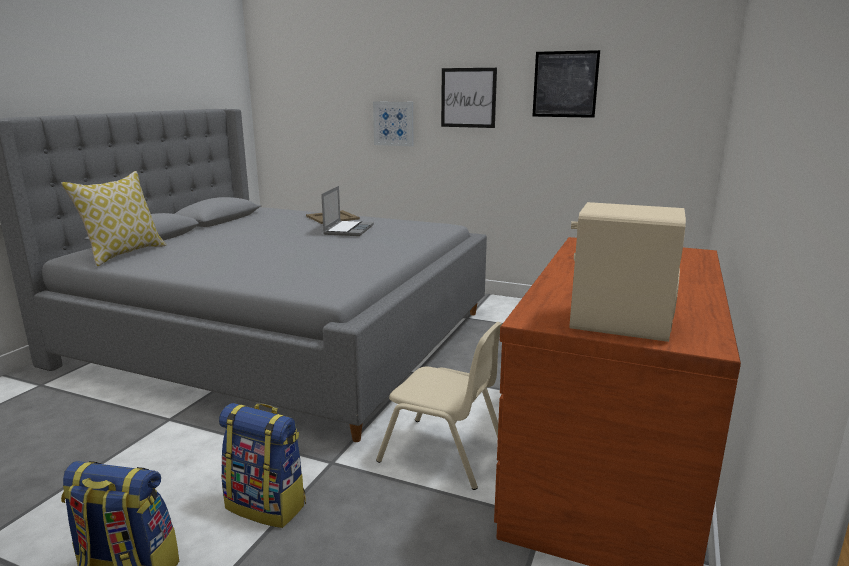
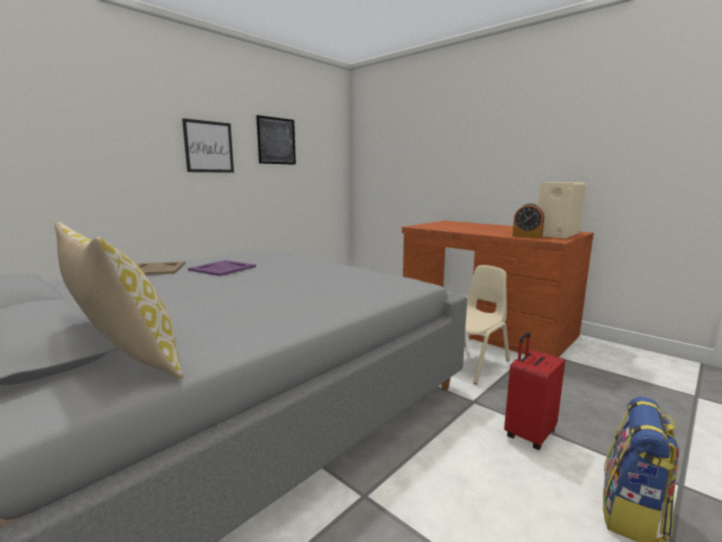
camera: 70 degrees left, 5 degrees down
backpack [219,403,306,528] -> red suitcase [504,332,565,450]
laptop [321,186,374,236] -> purple tray [188,260,256,276]
picture [373,102,413,146] -> none
none -> alarm clock [512,203,544,239]

